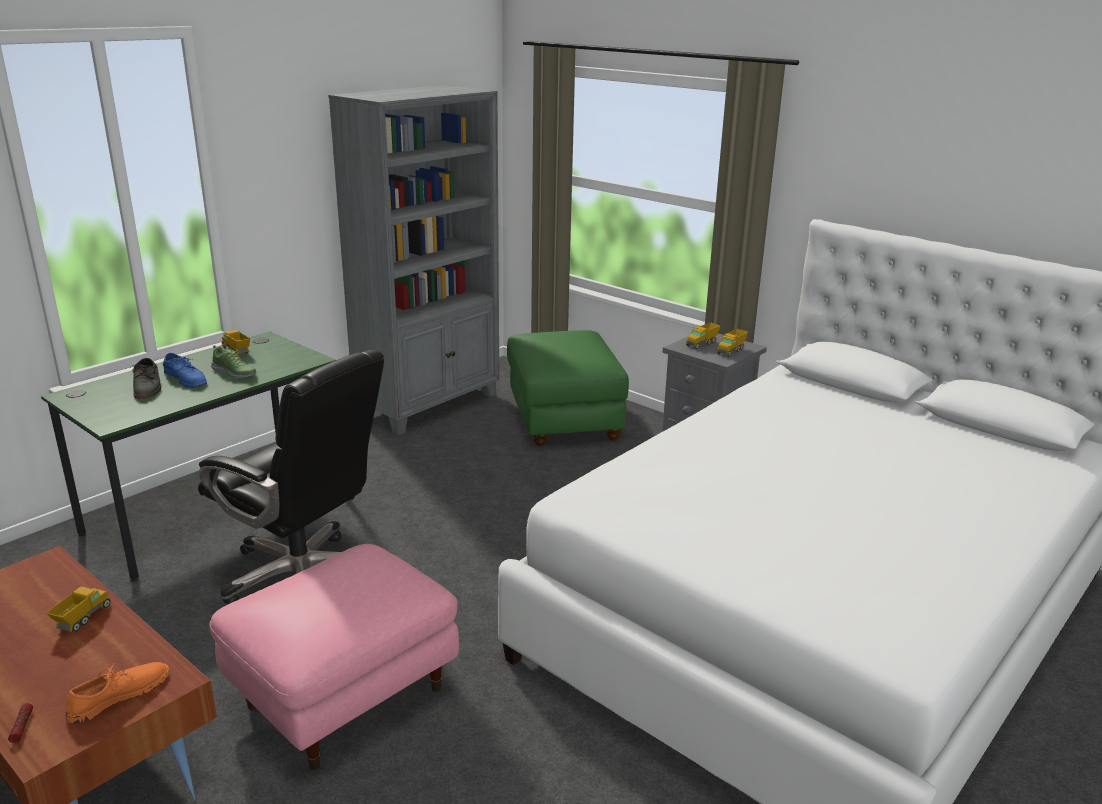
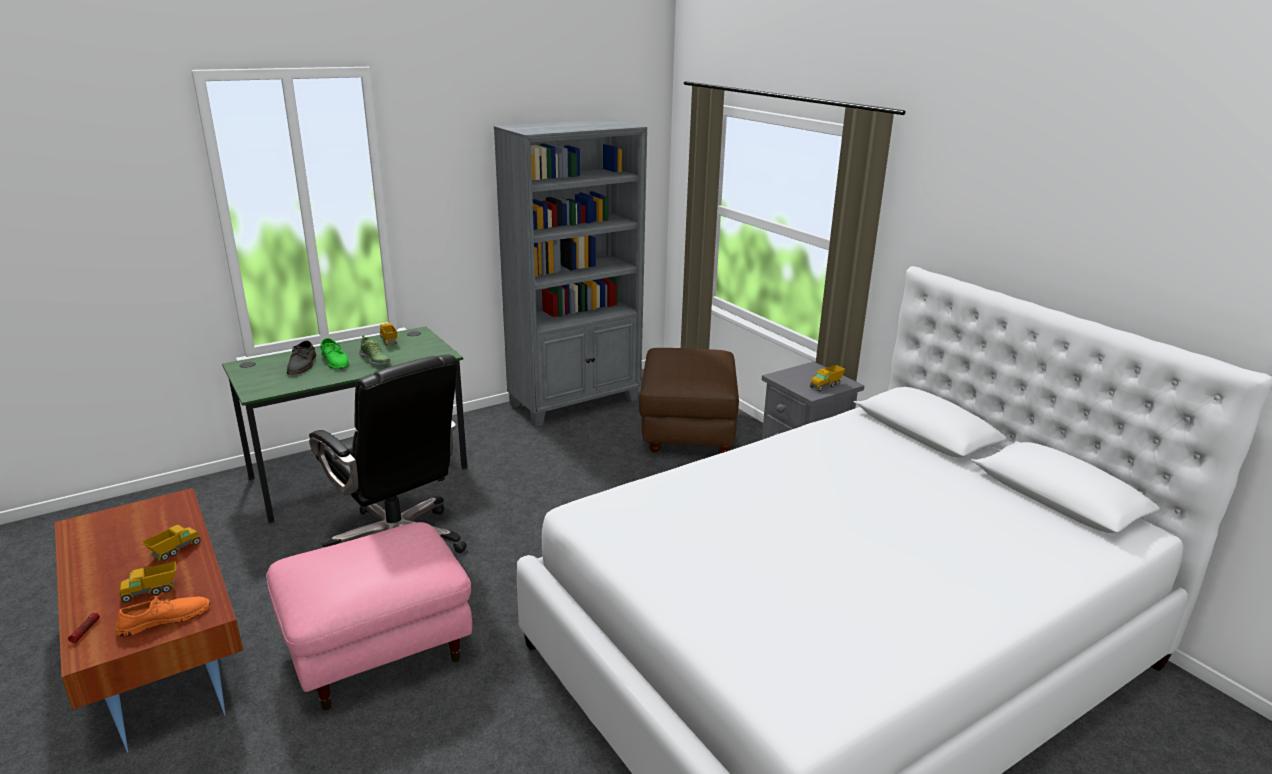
camera: 15 degrees right, 0 degrees up
blue shoe [163,353,207,388] -> green shoe [320,338,349,370]
green ottoman [507,330,629,446] -> brown ottoman [639,348,739,453]
toy truck [686,323,721,349] -> toy truck moved to [120,561,176,602]

